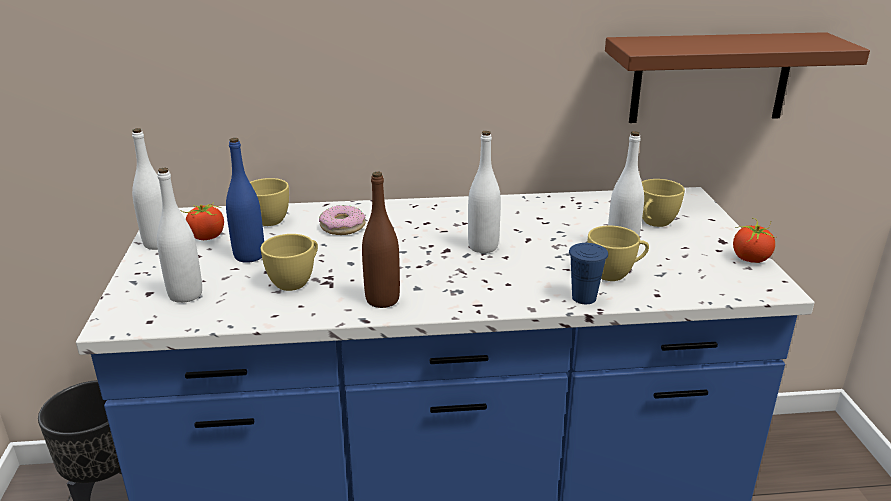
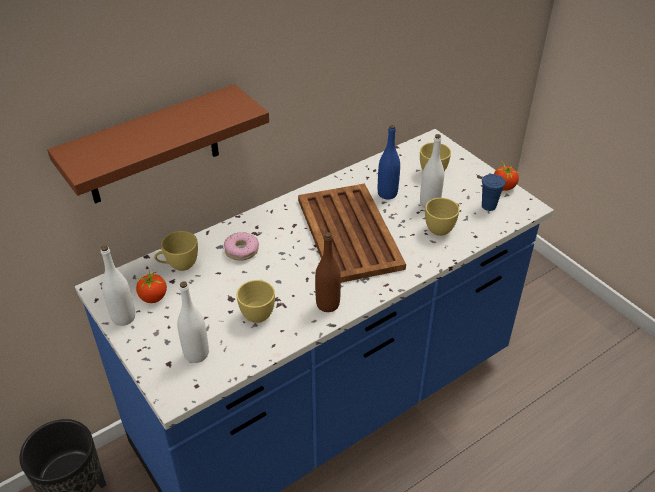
camera: 30 degrees left, 15 degrees up
blue bottle [226,138,264,263] -> blue bottle moved to [378,125,400,199]
white bottle [468,131,501,253] -> brown tray [298,184,406,283]
blue cup [569,243,608,304] -> blue cup moved to [482,174,505,211]
brown shelf [605,32,870,123] -> brown shelf moved to [47,84,269,204]

